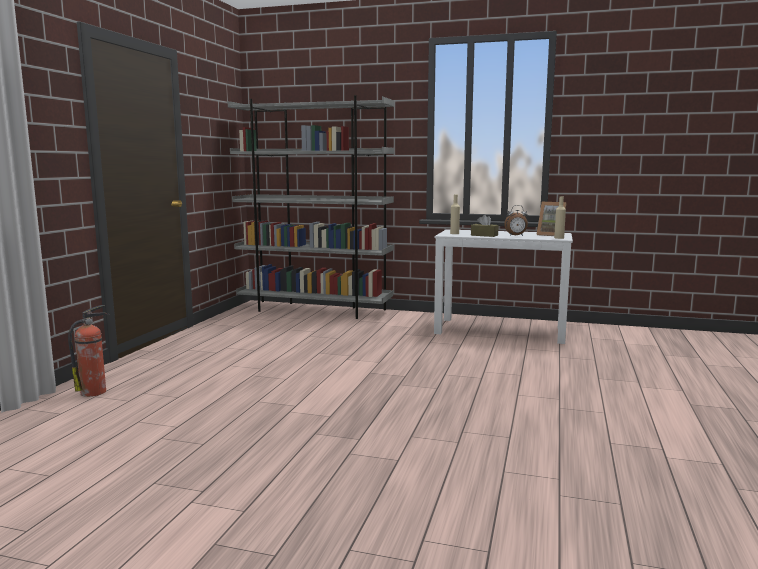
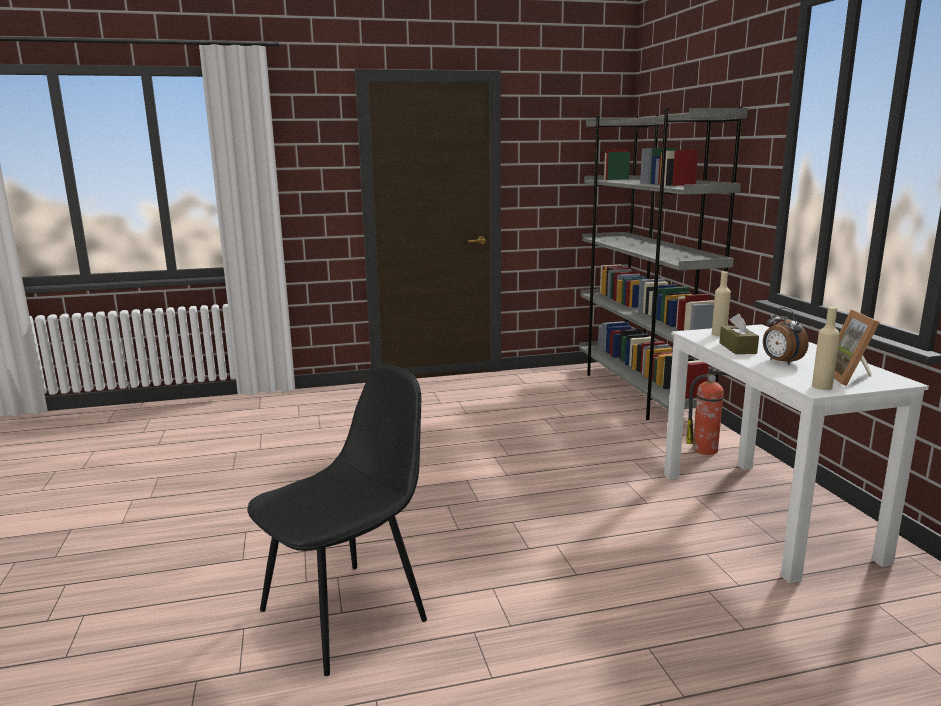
camera: 60 degrees right, 5 degrees up
fire extinguisher [68,305,109,397] -> fire extinguisher moved to [686,367,730,455]
none -> black chair [247,364,427,676]

